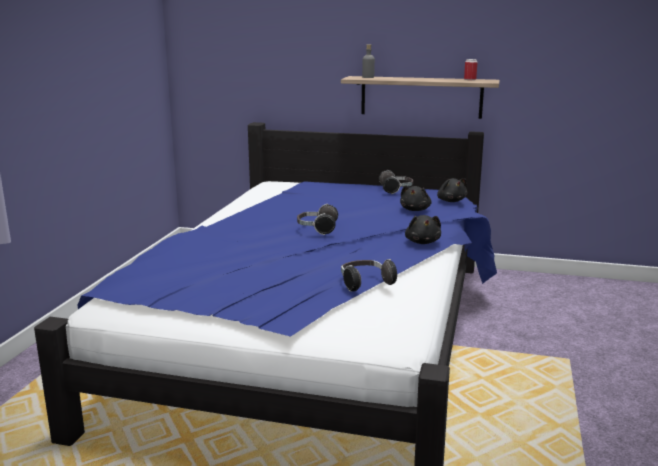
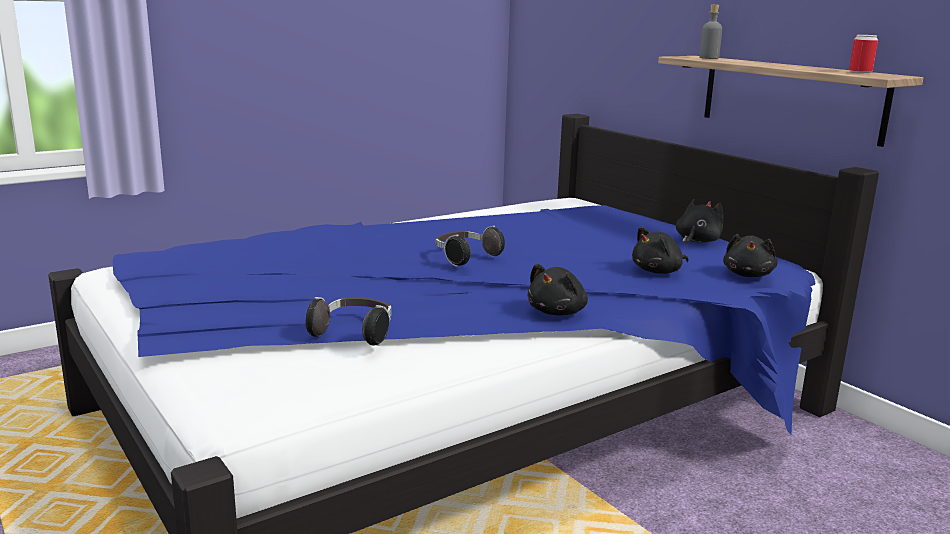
camera: 40 degrees right, 0 degrees up
headphones [379,170,413,194] -> black plush toy [676,199,724,246]

